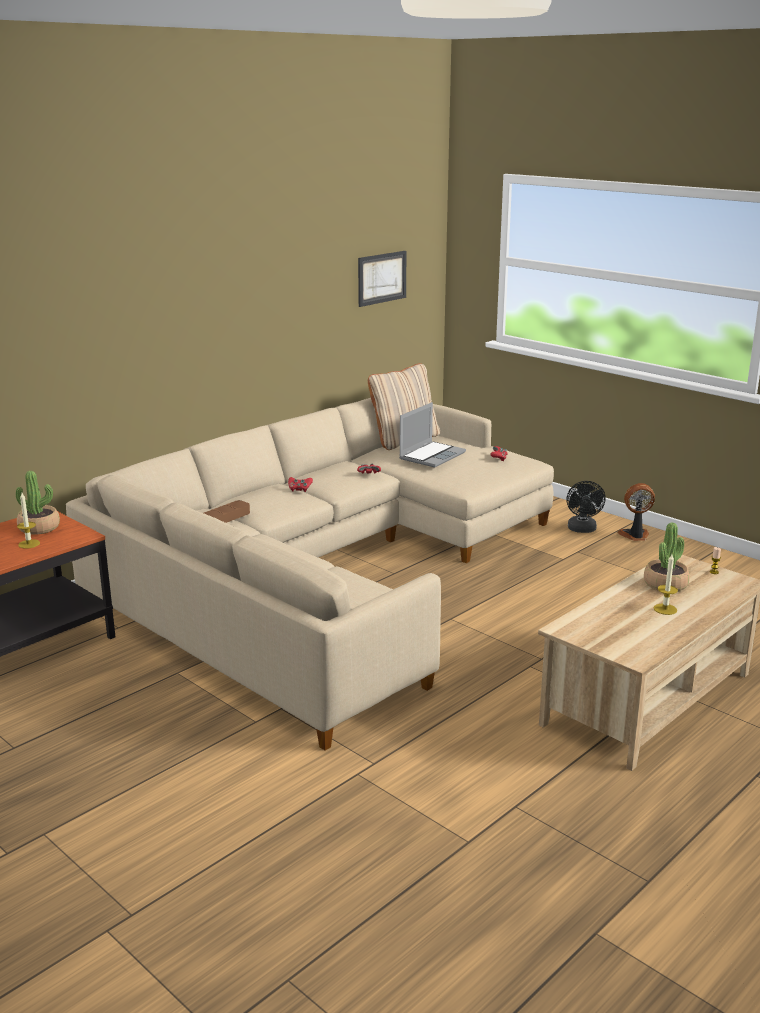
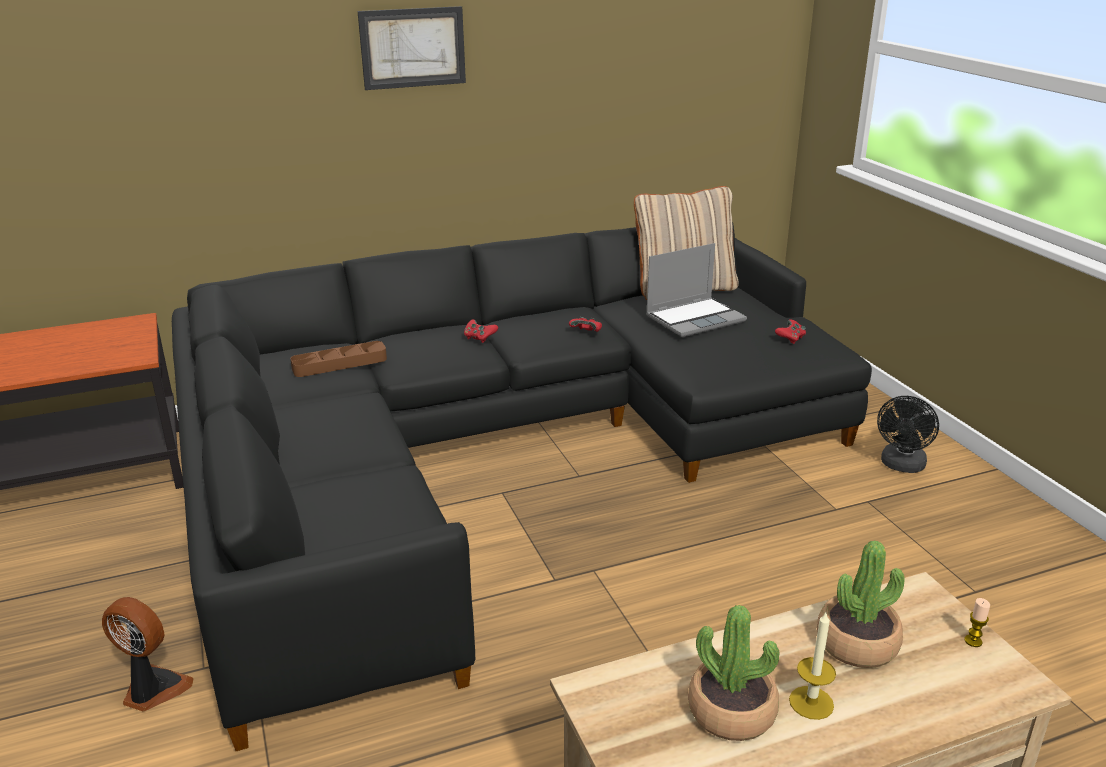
camera: 25 degrees right, 5 degrees up
potted plant [16,471,60,535] -> potted plant moved to [688,605,779,741]
candle [17,493,40,549] -> none
beige sofa [66,398,554,750] -> black sofa [172,222,872,751]
picture [358,251,406,307] -> picture moved to [357,6,466,90]
fan [617,483,655,541] -> fan moved to [102,597,194,711]

